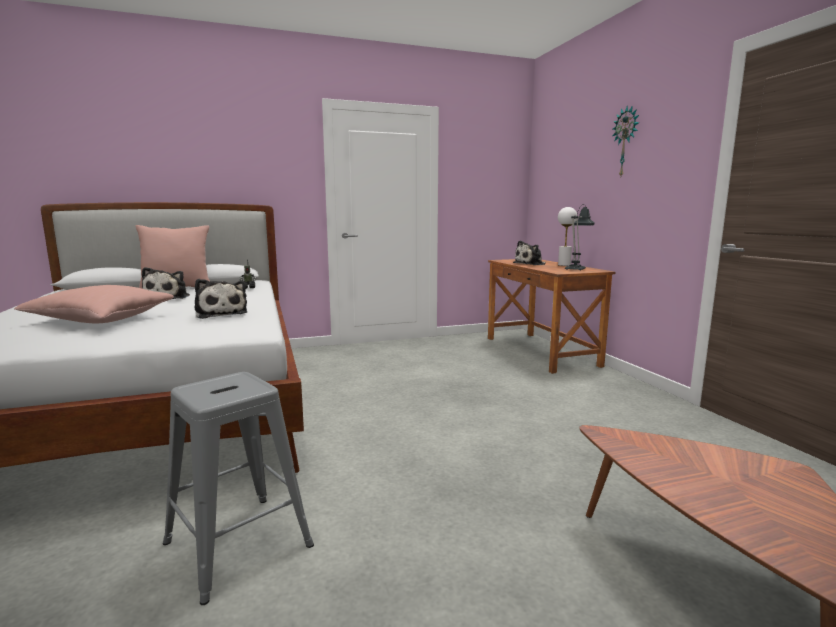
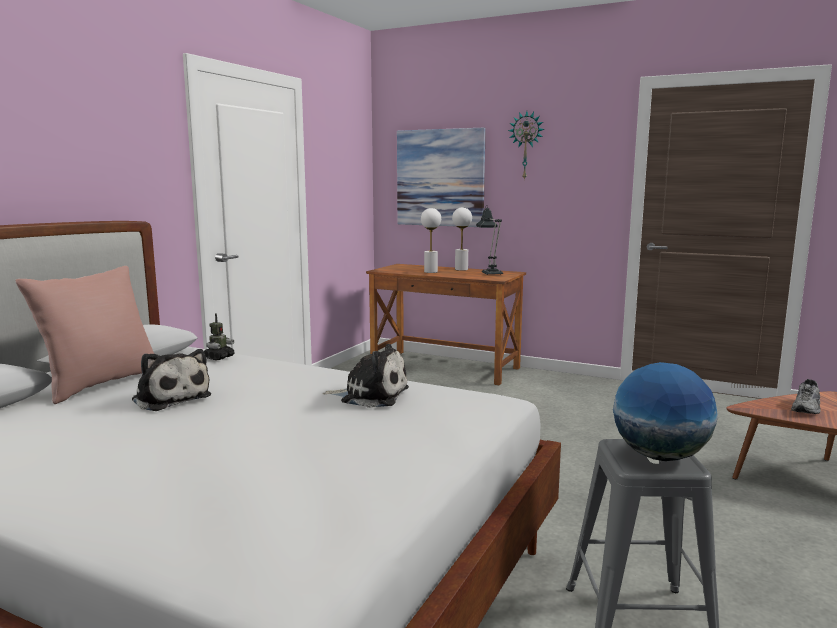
camera: 45 degrees left, 0 degrees up
pink pillow [14,285,174,324] -> none
plush toy [513,240,545,265] -> white table lamp [421,208,441,273]
none -> picture [397,128,486,227]
none -> globe [613,362,718,461]
none -> grey shoe [791,379,821,414]

